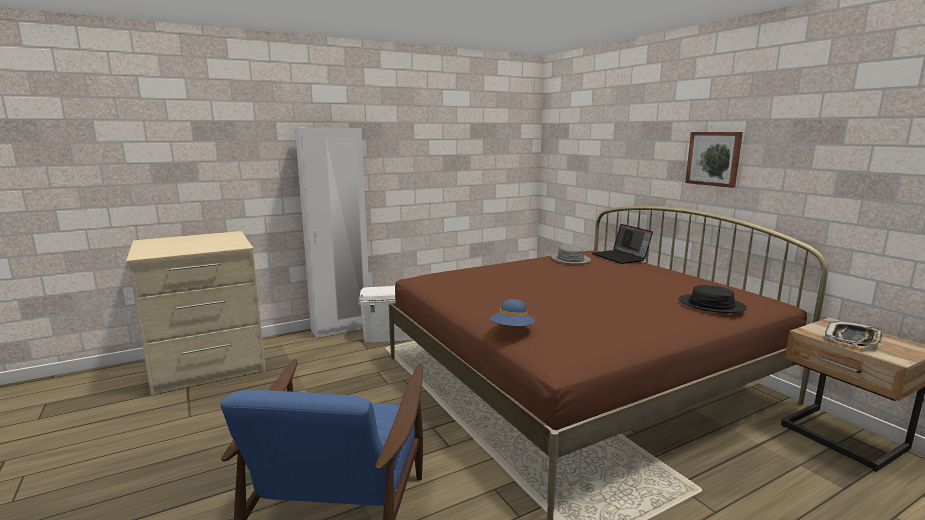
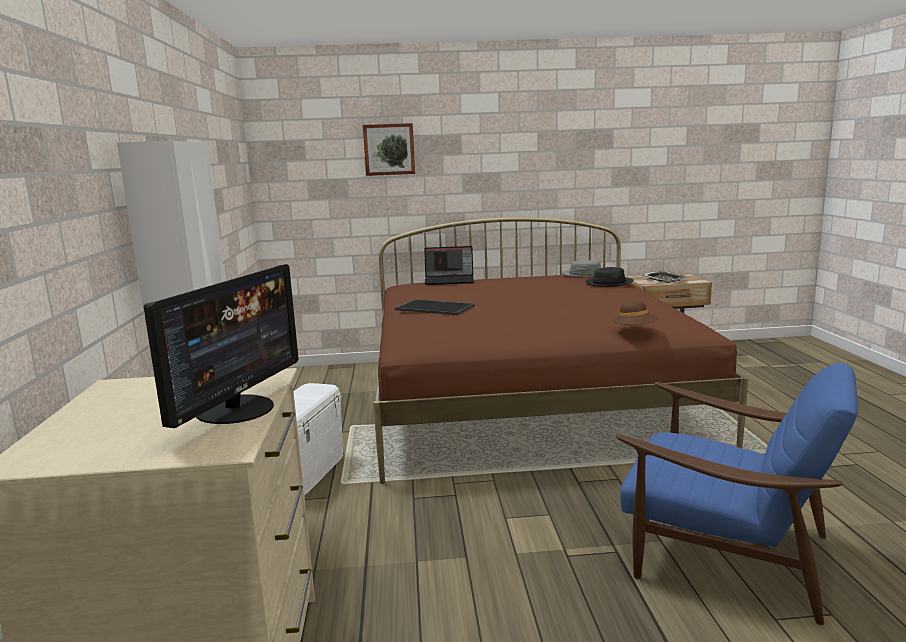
camera: 65 degrees left, 0 degrees up
blue hat [490,299,535,326] -> brown hat [612,300,659,326]
grey hat [551,245,591,264] -> grey hat moved to [561,260,601,277]
picture [685,132,743,188] -> picture moved to [363,123,415,176]
none -> monitor [144,264,299,428]
none -> tray [395,299,475,315]

